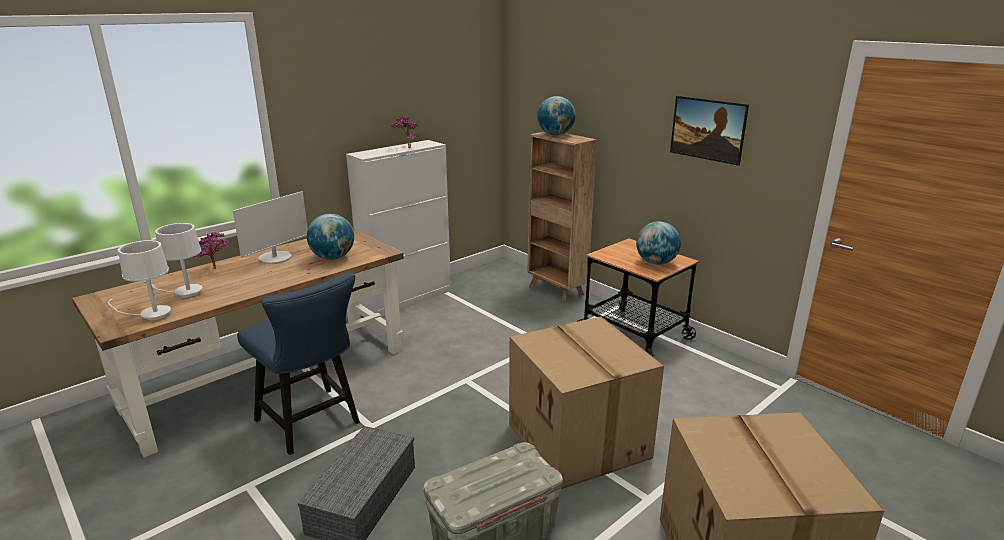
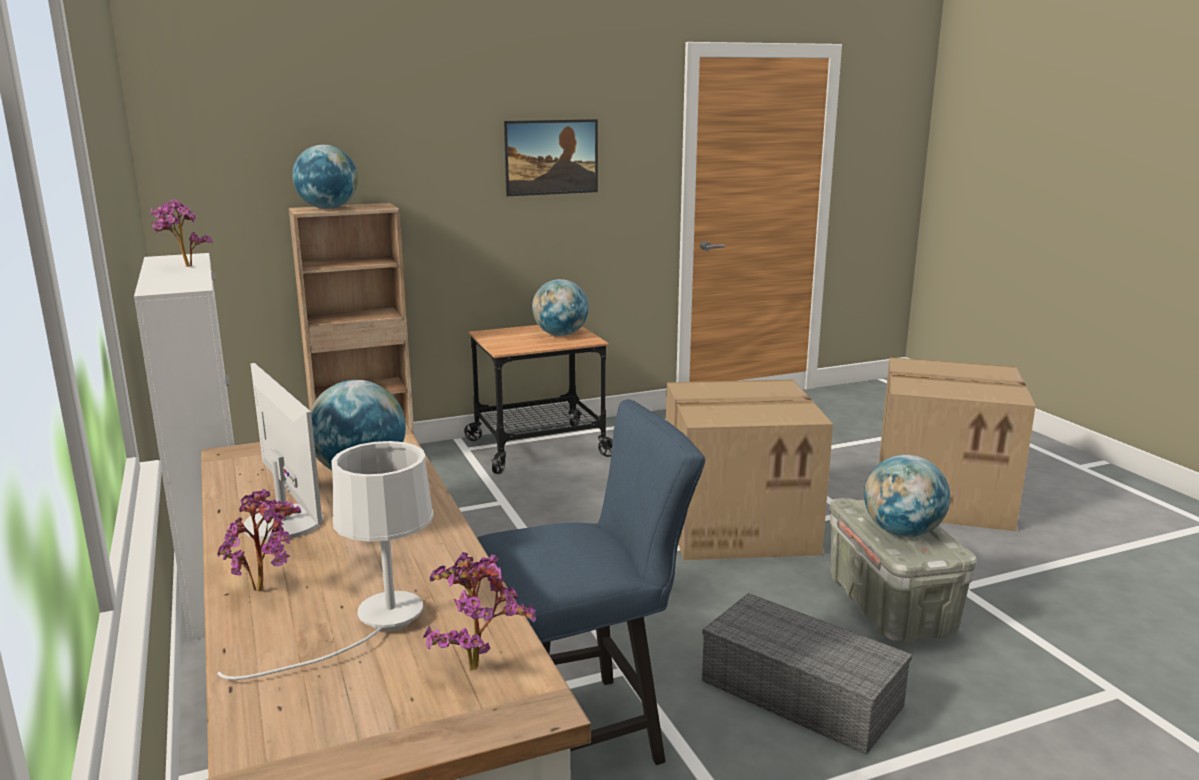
camera: 70 degrees left, 5 degrees down
white table lamp [108,240,171,320] -> potted plant [423,552,536,671]
none -> globe [864,454,950,537]

